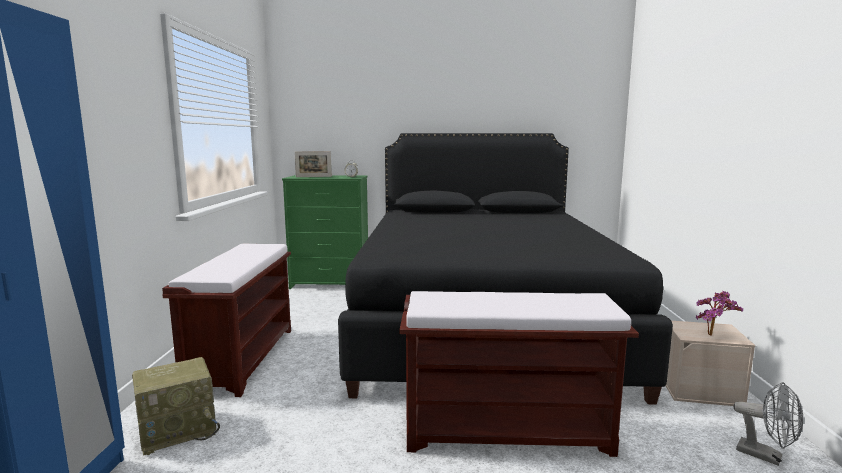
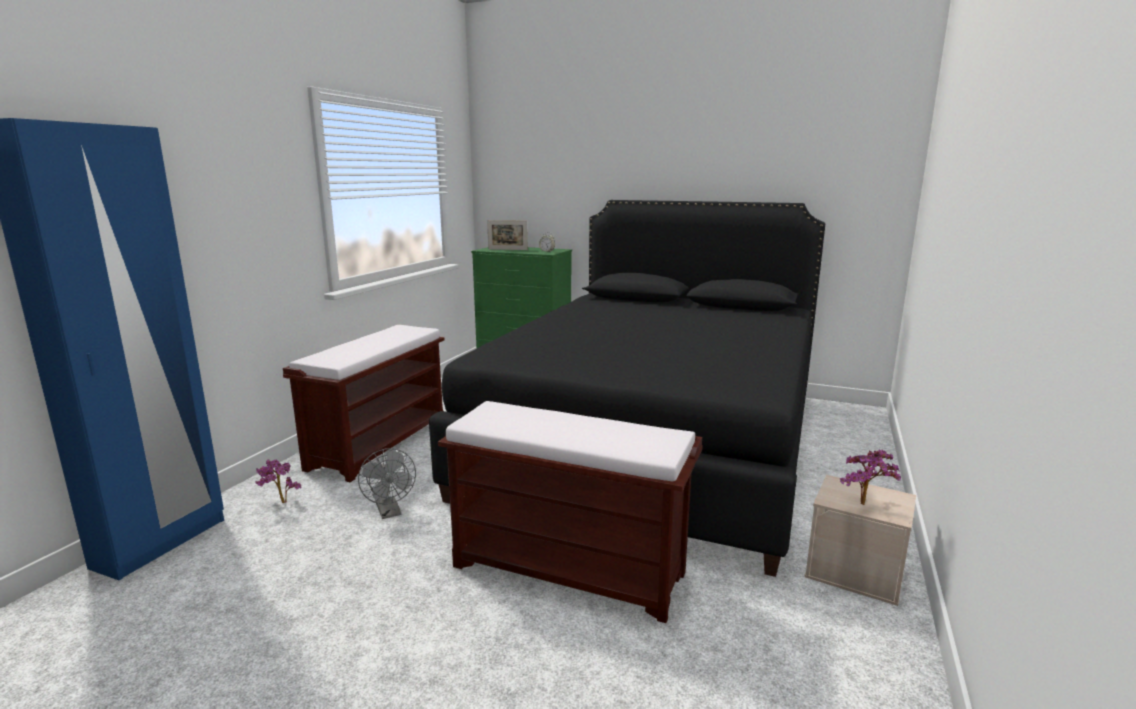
camera: 20 degrees right, 5 degrees up
radio [132,357,220,456] -> potted plant [255,460,301,504]
grey fan [734,382,803,466] -> grey fan moved to [358,448,416,519]

